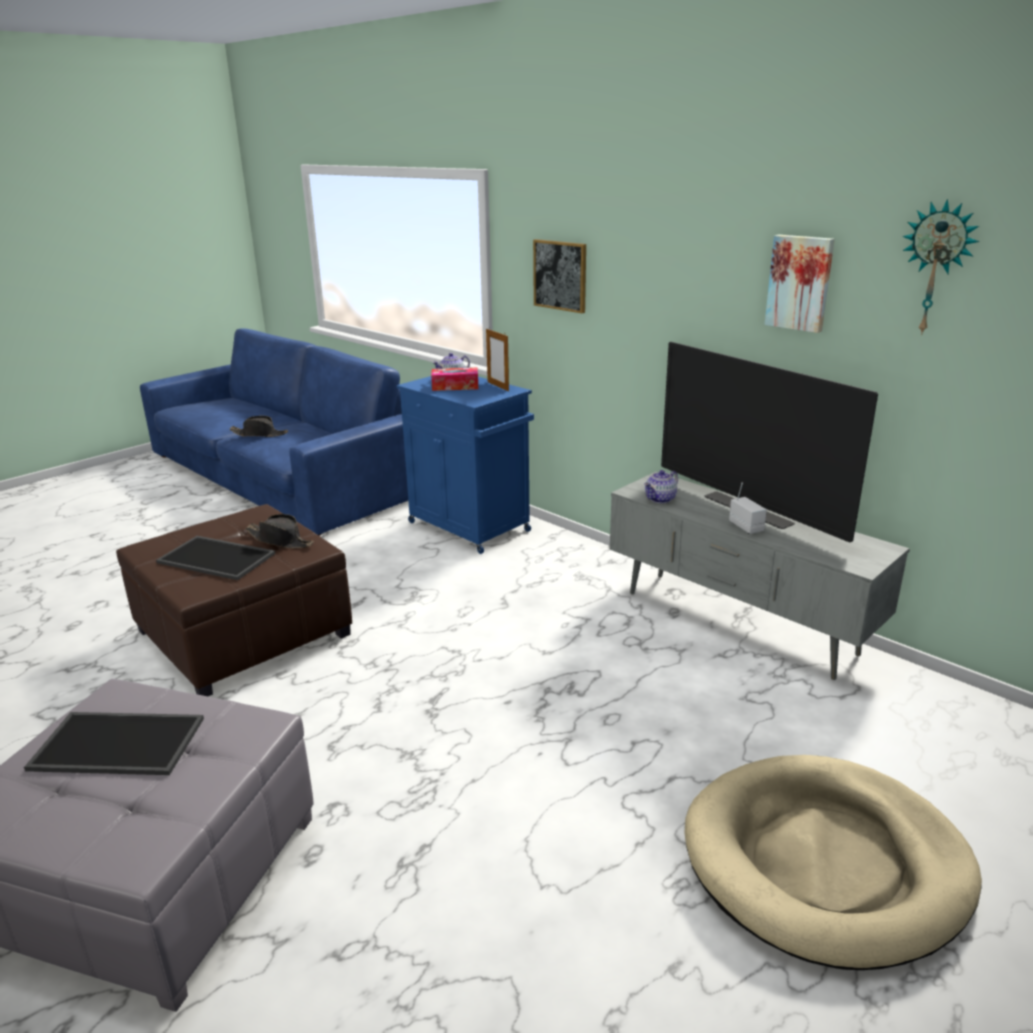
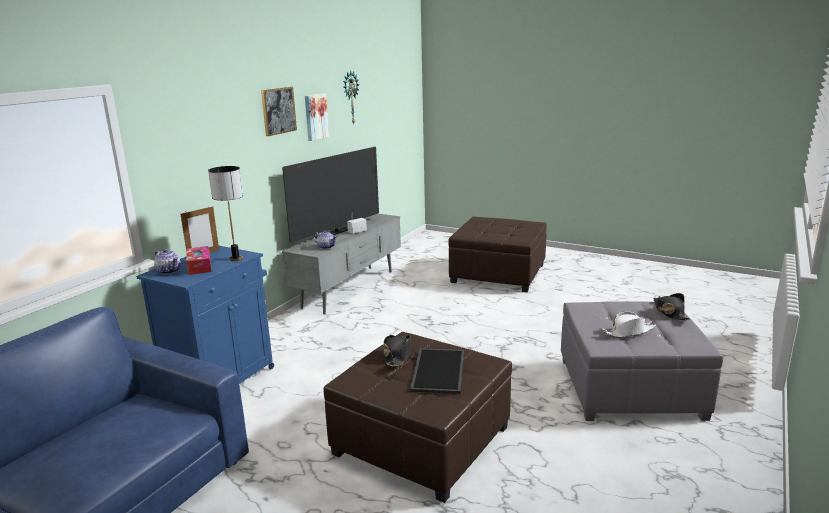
camera: 105 degrees left, 5 degrees down
tray [24,712,204,775] -> white hat [602,312,656,338]
black hat [229,416,288,437] -> black hat moved to [653,293,690,320]
picture [533,239,586,313] -> picture moved to [261,87,297,136]
beige dog bed [684,755,982,970] -> brown ottoman [448,217,547,292]
none -> table lamp [208,166,243,261]

